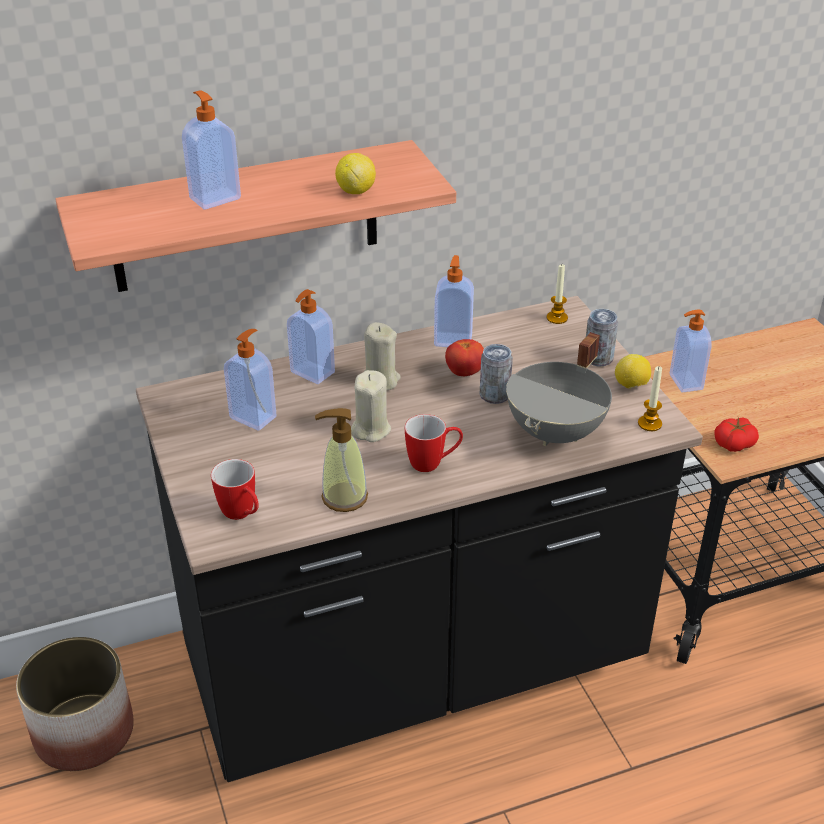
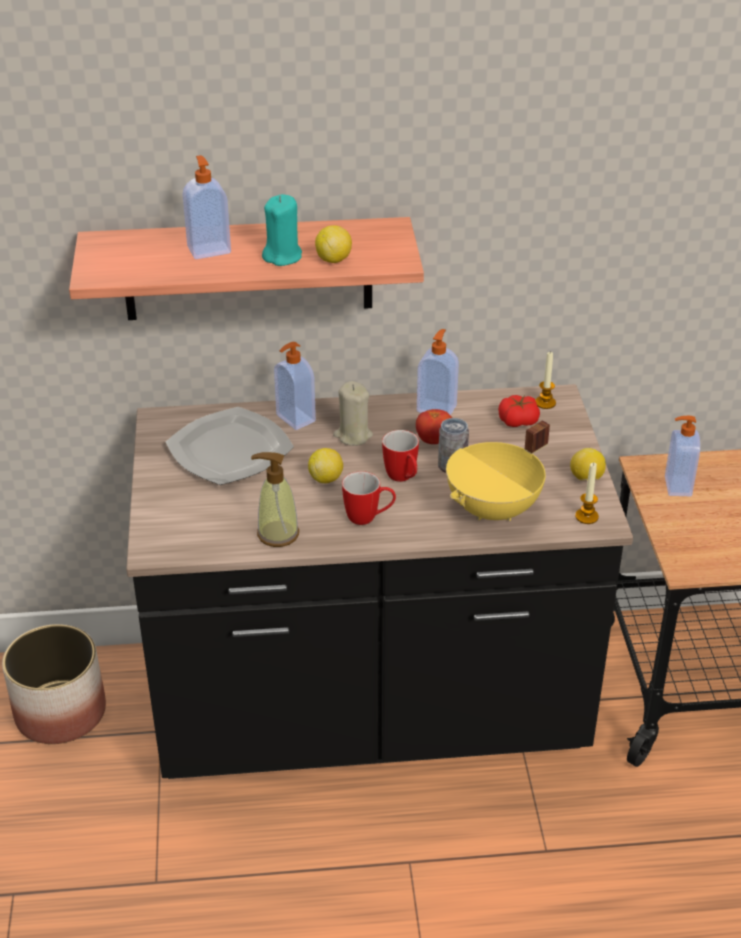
camera: 15 degrees right, 0 degrees up
mug [211,459,259,520] -> mug moved to [382,430,419,482]
soap dispenser [224,329,277,431] -> plate [166,407,294,485]
beige candle [351,370,391,442] -> lemon [308,448,343,483]
grey cooking pot [506,332,612,446] -> yellow cooking pot [446,420,550,521]
can [586,309,618,366] -> none
tomato [714,417,759,452] -> tomato moved to [498,395,540,427]
none -> turquoise candle [262,194,302,266]

